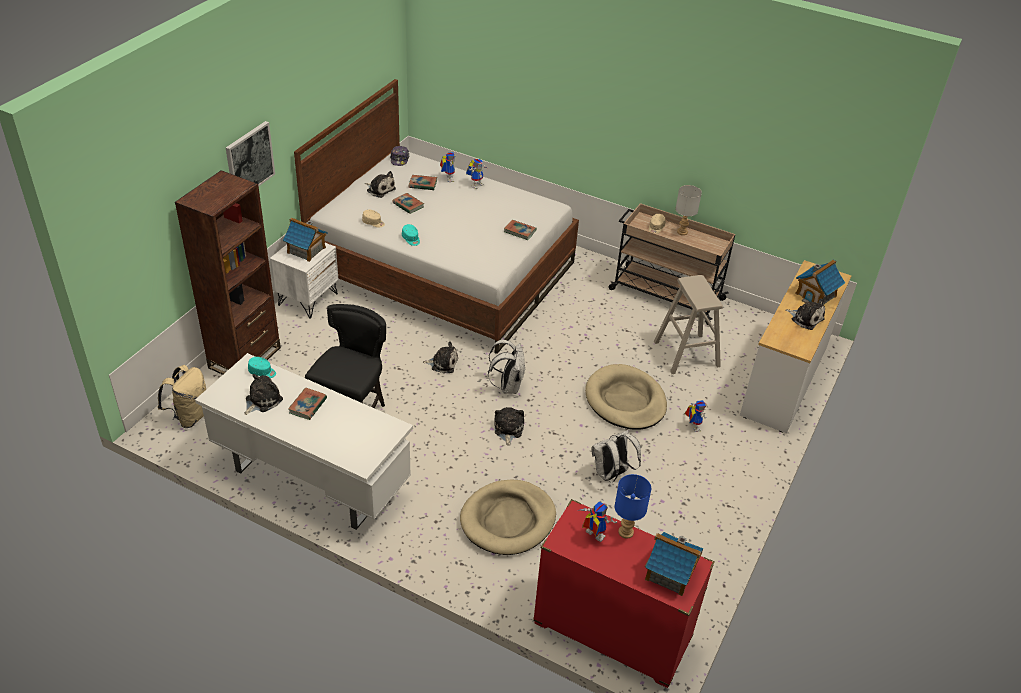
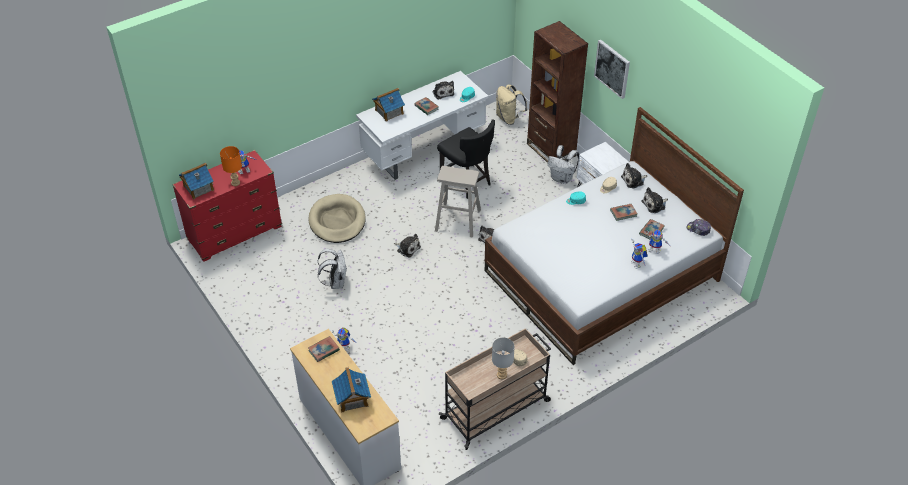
camera: 120 degrees right, 5 degrees up
toy house [283,218,328,262] -> toy house moved to [372,88,405,122]
white backpack [488,340,526,394] -> white backpack moved to [548,145,579,184]
book [504,220,536,240] -> book moved to [308,336,340,362]
beige dog bed [585,364,667,430] -> none
blue table lamp [615,474,651,539] -> orange table lamp [220,146,242,186]
beige stool [654,275,723,374] -> beige stool moved to [435,166,481,238]
plush toy [786,298,825,330] -> plush toy moved to [621,163,647,188]

